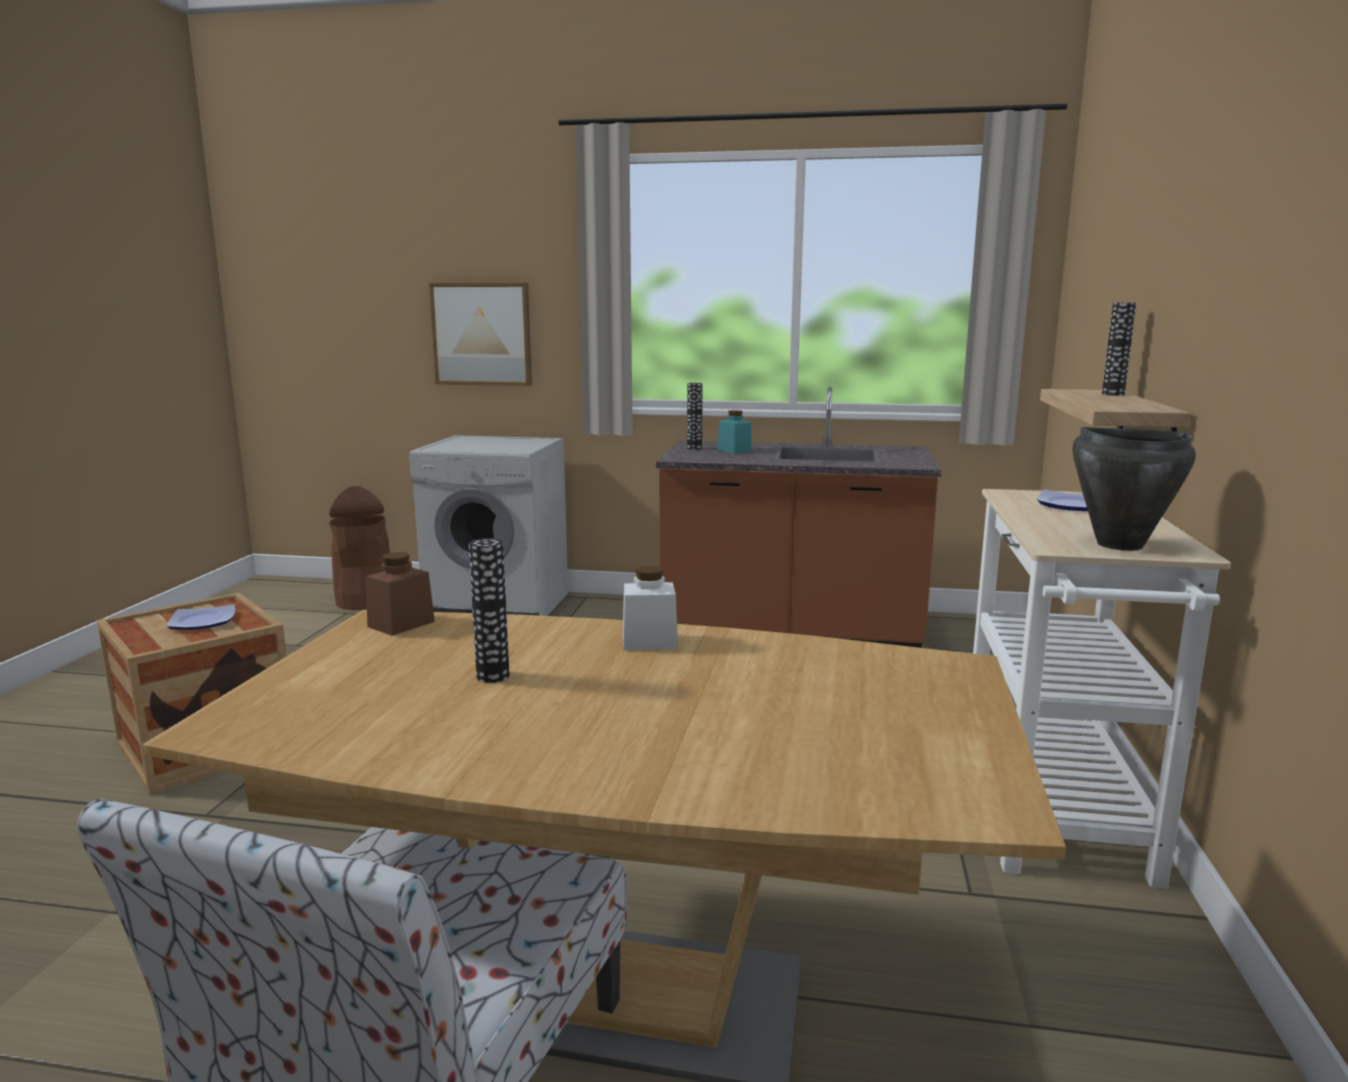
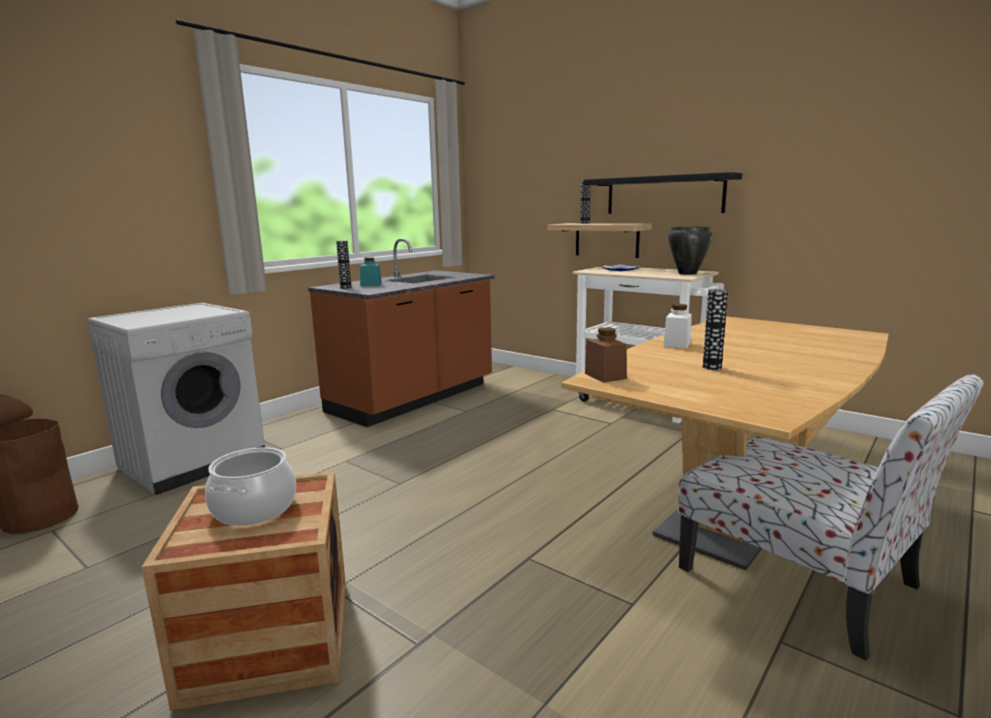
camera: 60 degrees left, 0 degrees up
plate [167,604,236,630] -> cooking pot [205,447,296,526]
picture [429,283,532,386] -> none
none -> black shelf [584,172,742,214]

